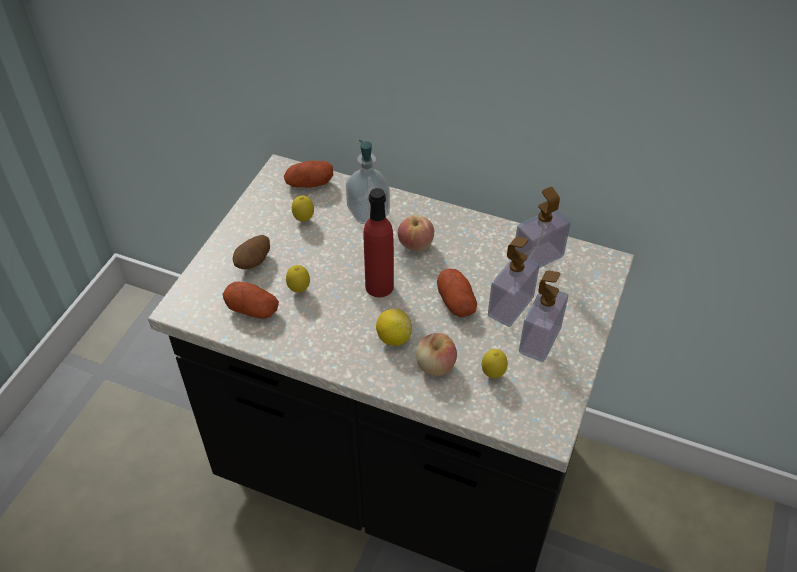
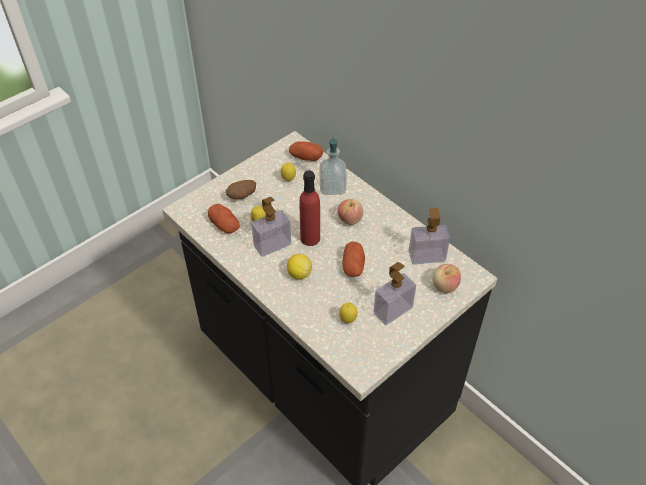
camera: 25 degrees right, 0 degrees up
apple [416,333,457,376] -> apple moved to [432,264,461,293]
soap dispenser [488,237,540,327] -> soap dispenser moved to [251,197,291,257]

